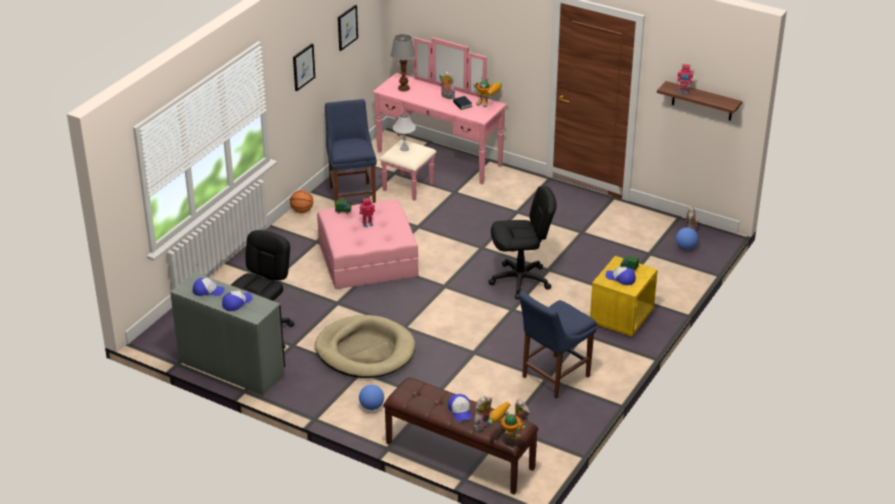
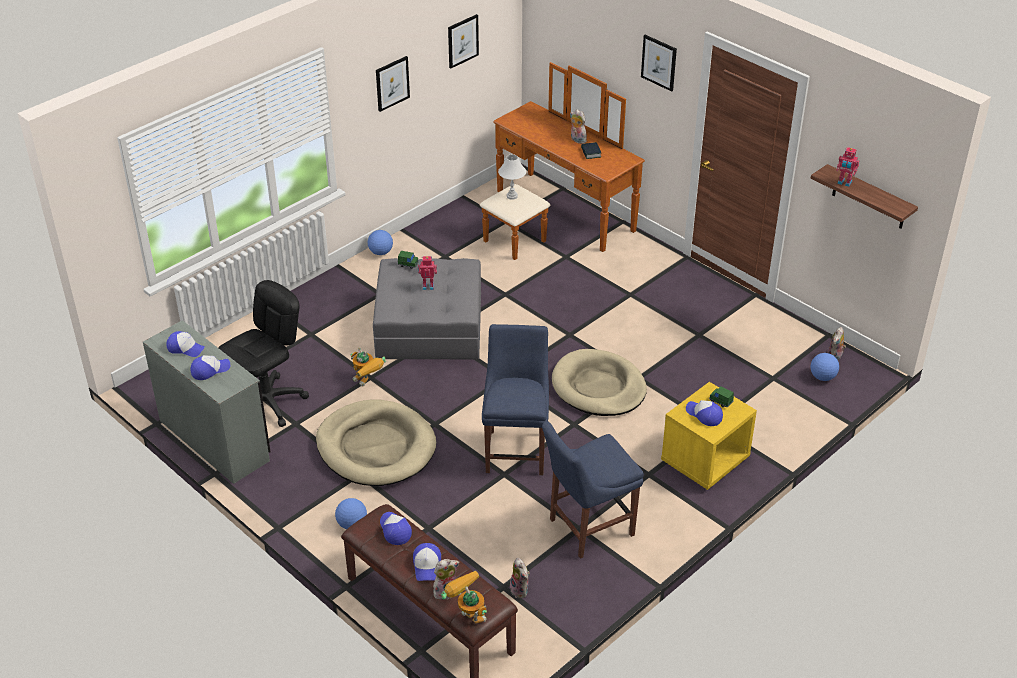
camera: 15 degrees right, 5 degrees up
basketball [290,190,313,213] -> football [368,230,393,255]
pink ottoman [317,200,418,289] -> grey ottoman [373,258,481,359]
blue chair [325,99,377,204] -> blue chair moved to [482,324,549,475]
pink dresser [373,37,507,201] -> brown dresser [480,62,645,260]
table lamp [391,34,416,91] -> none
toy robot [473,77,502,107] -> toy robot moved to [351,347,386,386]
black office chair [488,186,556,300] -> beige dog bed [552,349,647,416]
none -> cap [380,512,412,545]
none -> picture [641,35,677,92]

